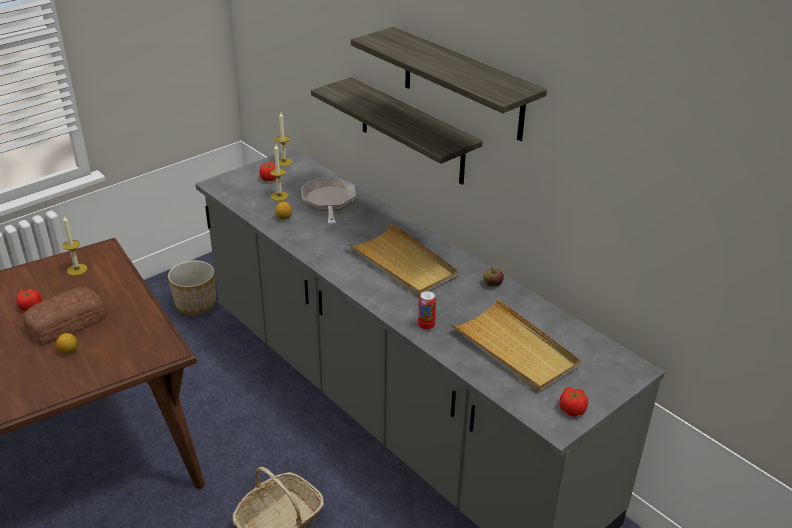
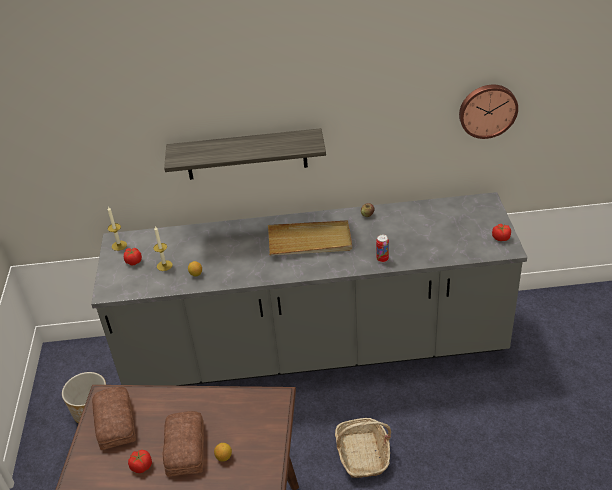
camera: 50 degrees left, 5 degrees up
candle [62,216,87,276] -> bread [92,387,136,450]
frying pan [301,178,356,224] -> none
shelf [351,27,547,141] -> none
beige tray [450,298,581,392] -> none
none -> wall clock [459,85,518,139]

